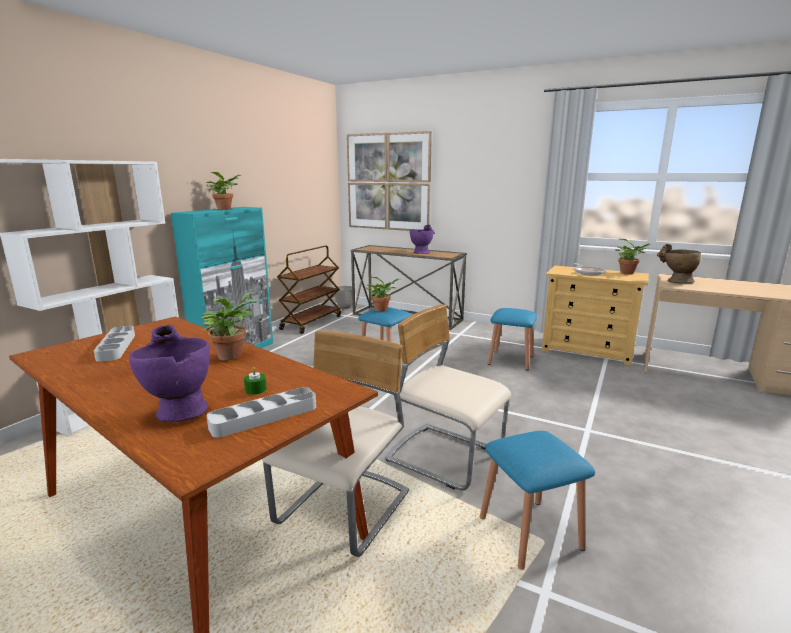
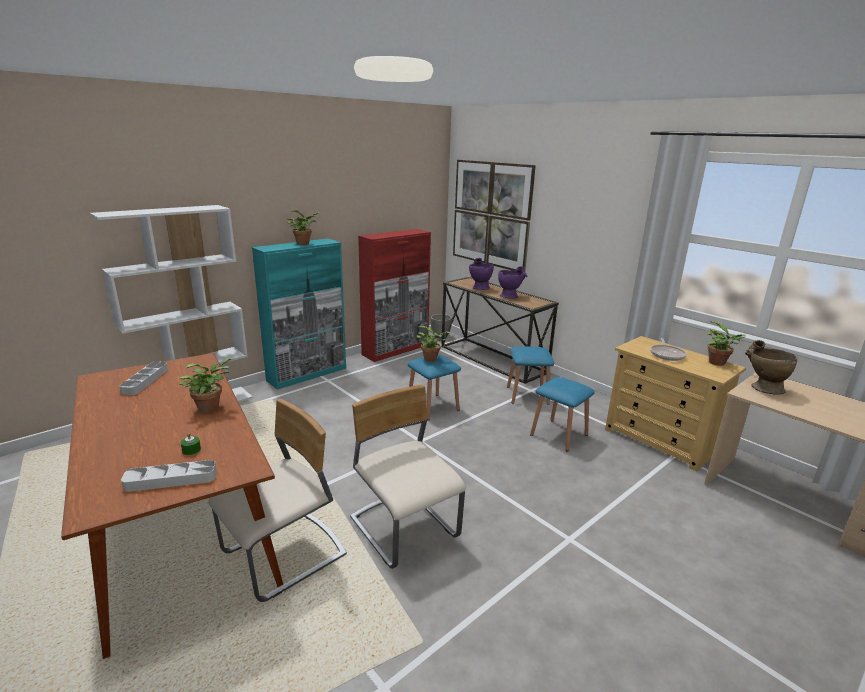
camera: 20 degrees right, 5 degrees up
purple vase [129,325,210,422] -> purple vase moved to [469,258,494,290]
brown cart [277,246,341,334] -> red cabinet [358,229,431,362]
blue stool [480,431,595,570] -> blue stool moved to [507,346,554,405]

